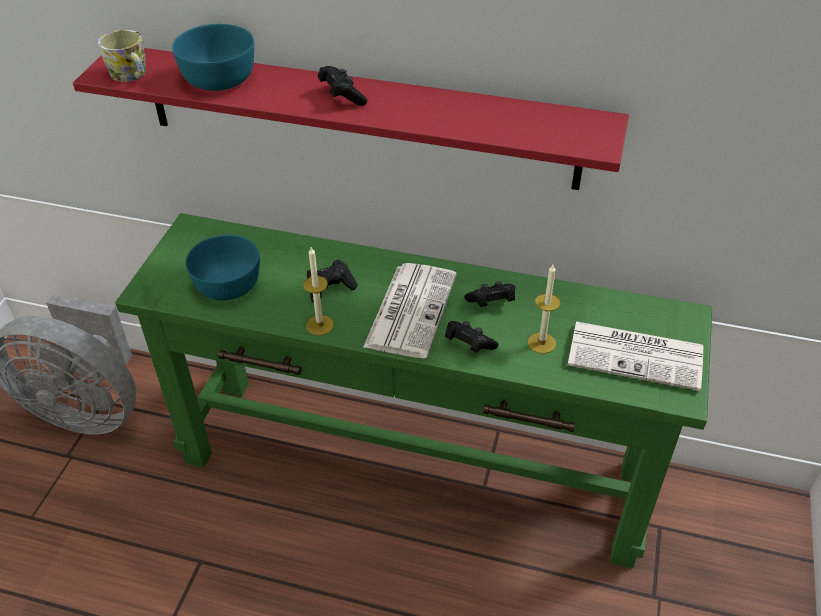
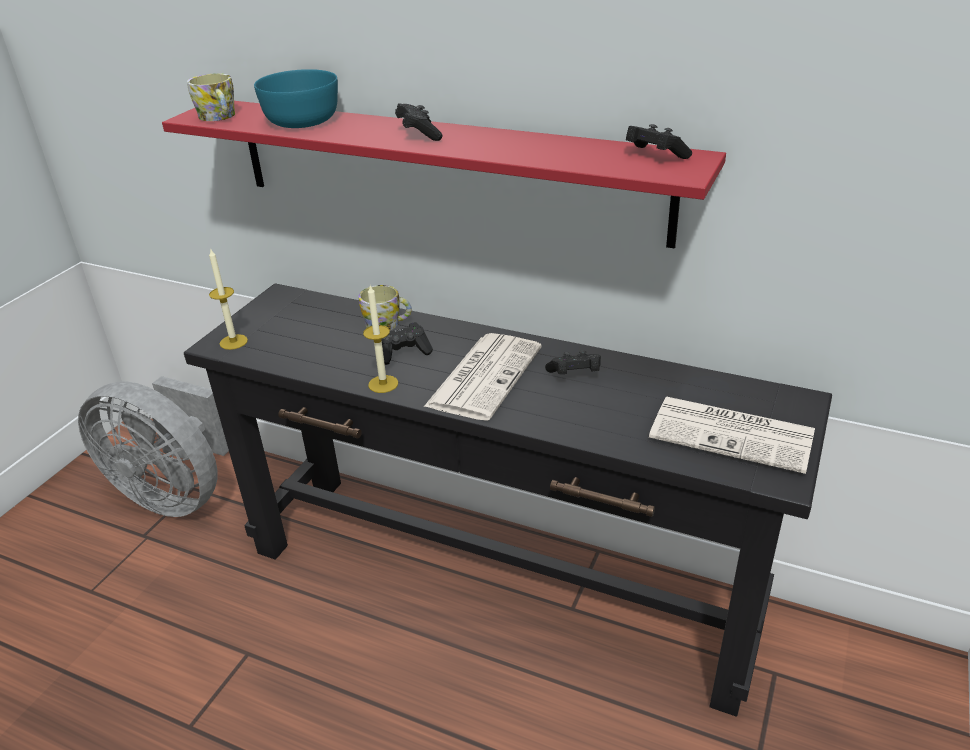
camera: 10 degrees right, 10 degrees down
green console table [115,213,712,568] -> black console table [184,284,832,717]
turquoise bowl [186,235,260,300] -> none
black game controller [445,321,499,353] -> black game controller moved to [626,124,692,159]
candle [528,265,560,354] -> candle moved to [209,249,248,350]
none -> mug [359,285,412,330]

